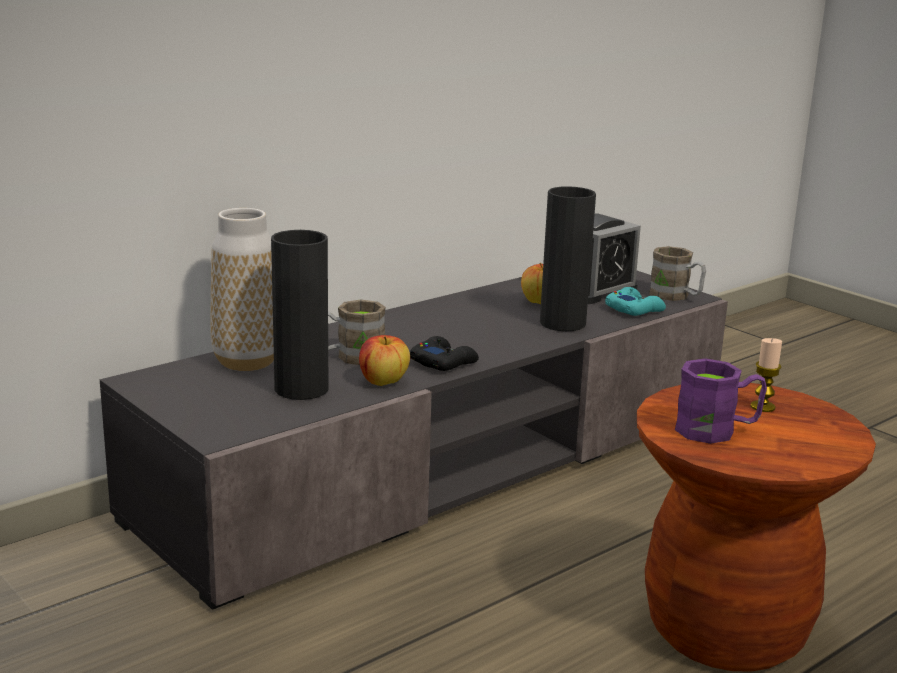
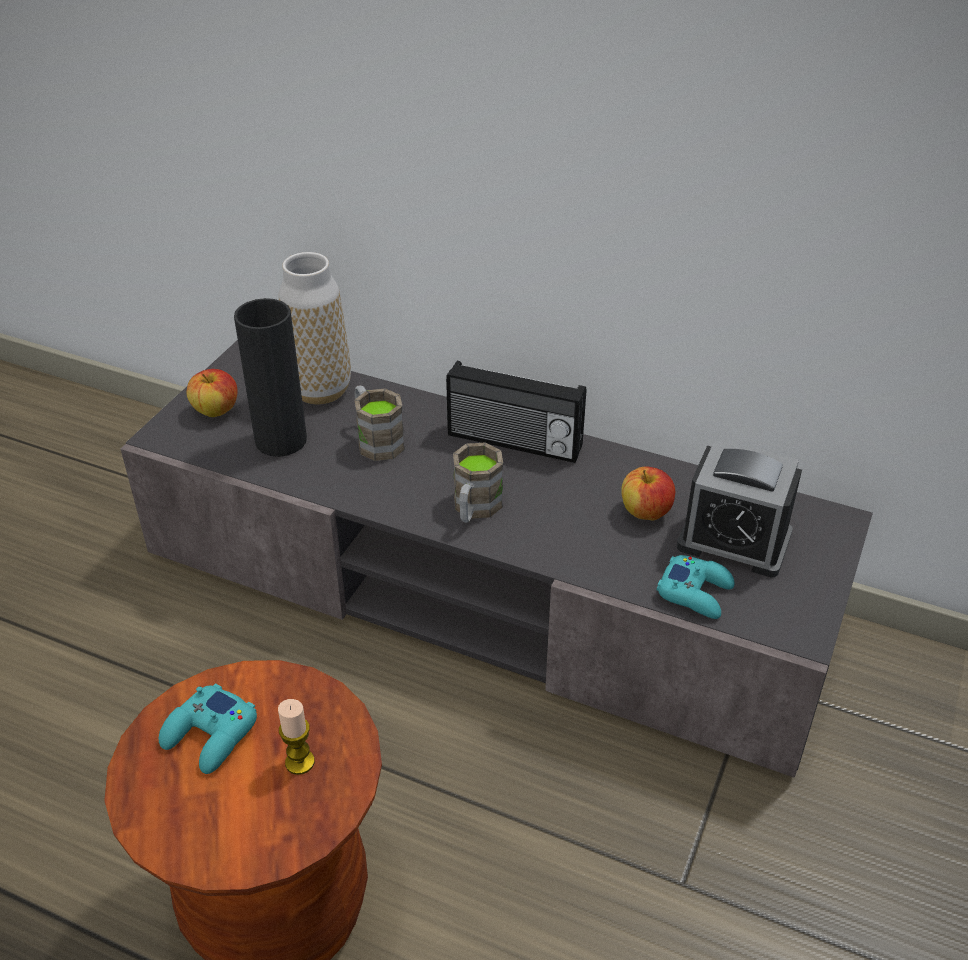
camera: 65 degrees right, 20 degrees up
apple [359,335,410,386] -> apple moved to [187,369,238,417]
black game controller [410,336,479,371] -> none
black vase [540,186,596,331] -> none
brown mug [649,246,706,301] -> brown mug moved to [453,442,503,523]
purple mug [675,358,767,444] -> turquoise game controller [159,683,257,774]
none -> radio [446,361,586,463]

